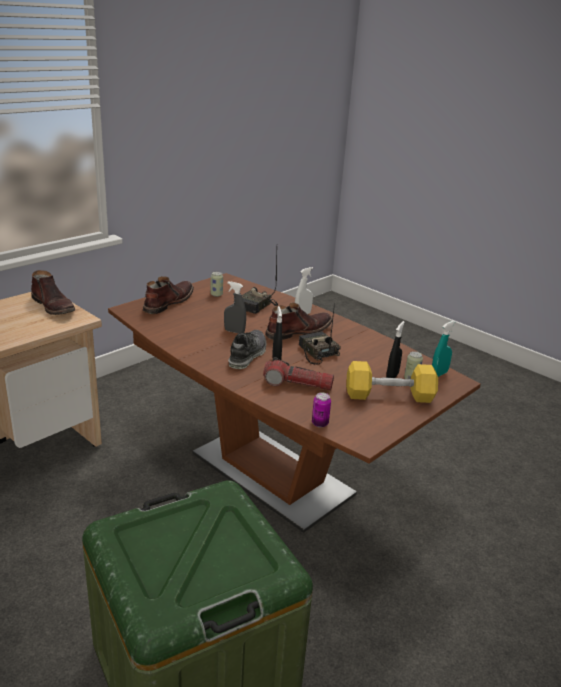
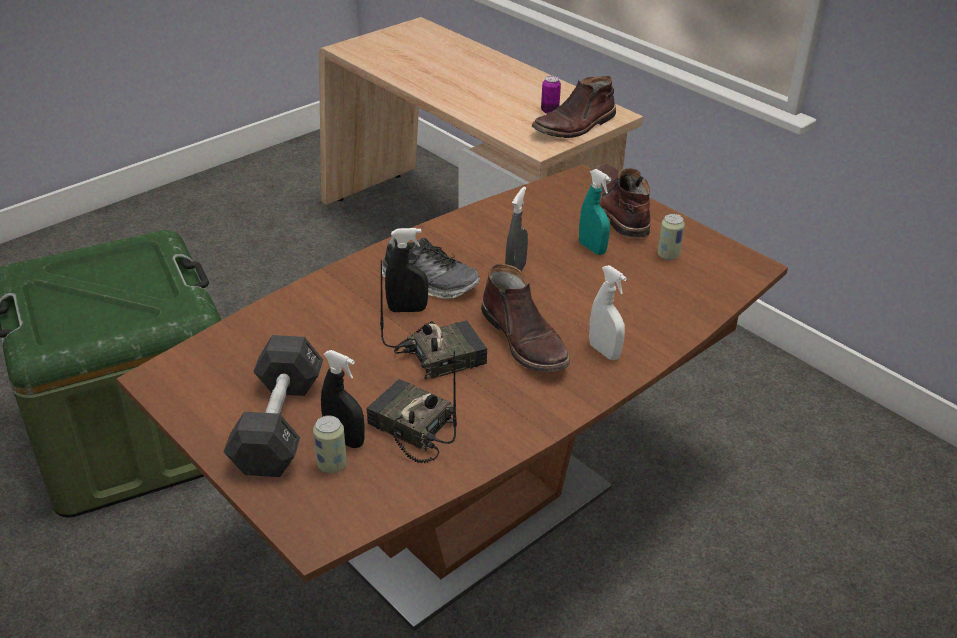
camera: 95 degrees right, 10 degrees up
brown boot [143,276,194,314] -> brown boot turned 135 degrees counterclockwise [590,164,650,238]
radio [242,250,278,314] -> radio moved to [367,351,457,463]
flashlight [263,357,334,390] -> none
can [312,392,331,427] -> can moved to [541,76,561,114]
yellow dumbbell [346,361,438,403] -> black dumbbell [223,335,323,477]
turquoise spray bottle [432,320,456,377] -> turquoise spray bottle moved to [579,169,611,255]

